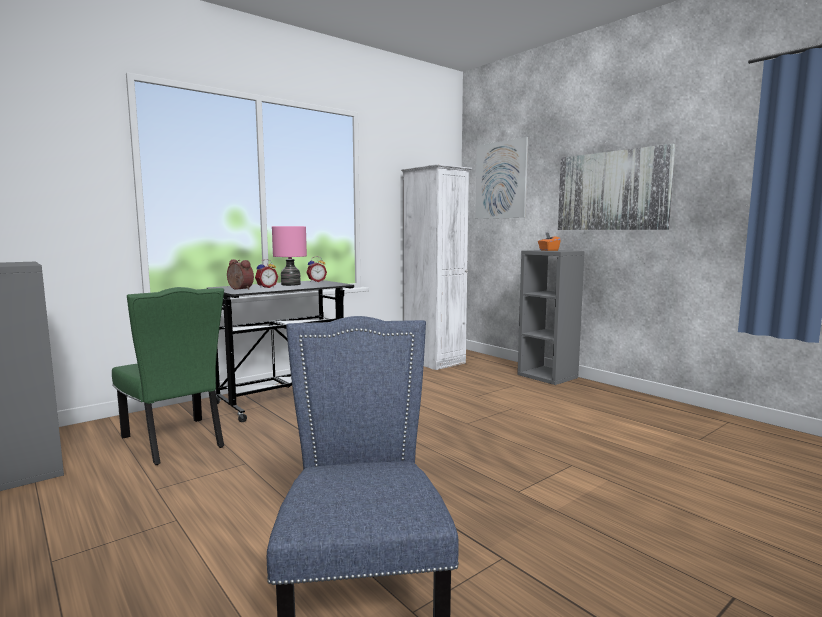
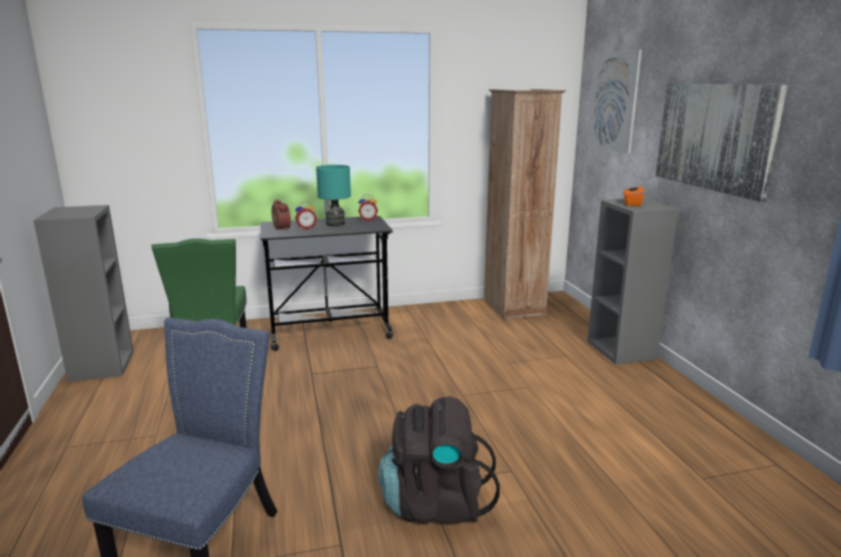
camera: 25 degrees right, 10 degrees up
pink table lamp [272,226,307,286] -> turquoise table lamp [316,165,351,226]
white cabinet [401,164,472,370] -> brown cabinet [484,89,566,319]
none -> black backpack [378,396,500,523]

